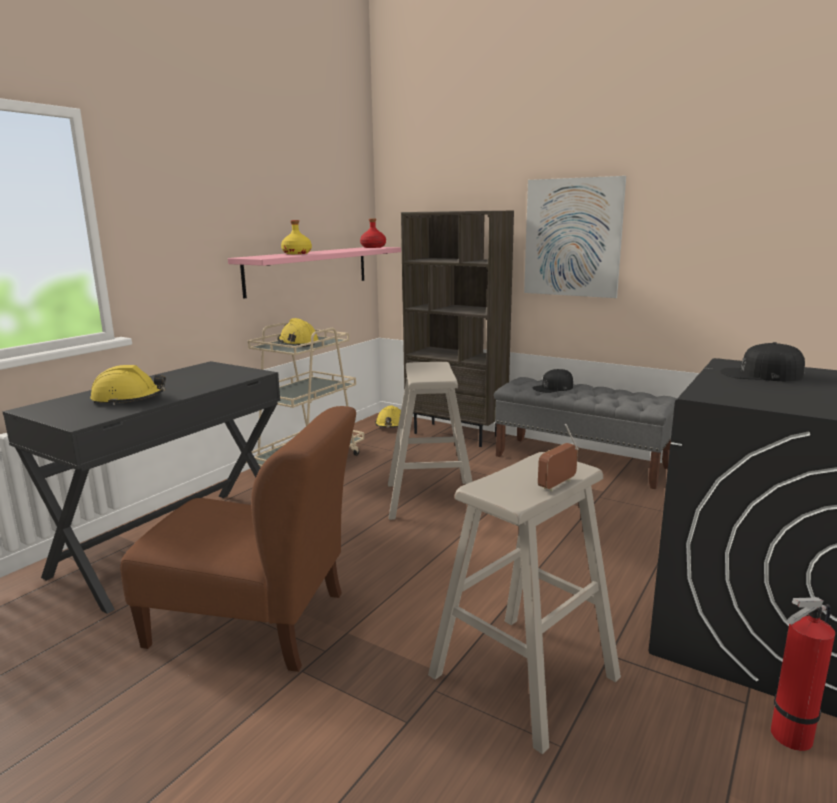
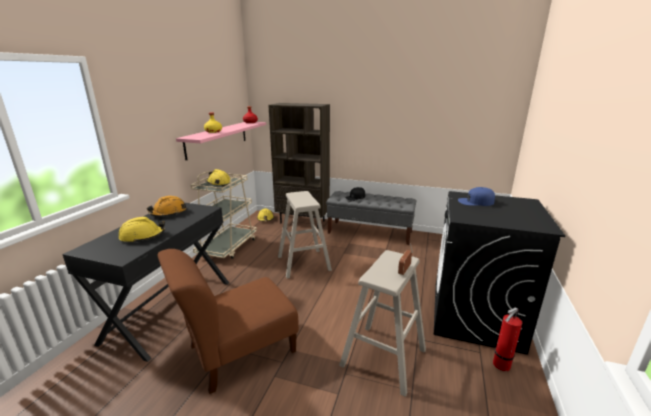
camera: 15 degrees left, 5 degrees up
brown chair [120,406,356,672] -> brown chair turned 150 degrees clockwise [158,249,299,394]
picture [524,176,626,298] -> none
black cap [720,342,805,381] -> blue cap [458,187,495,206]
none -> orange hard hat [147,196,186,217]

